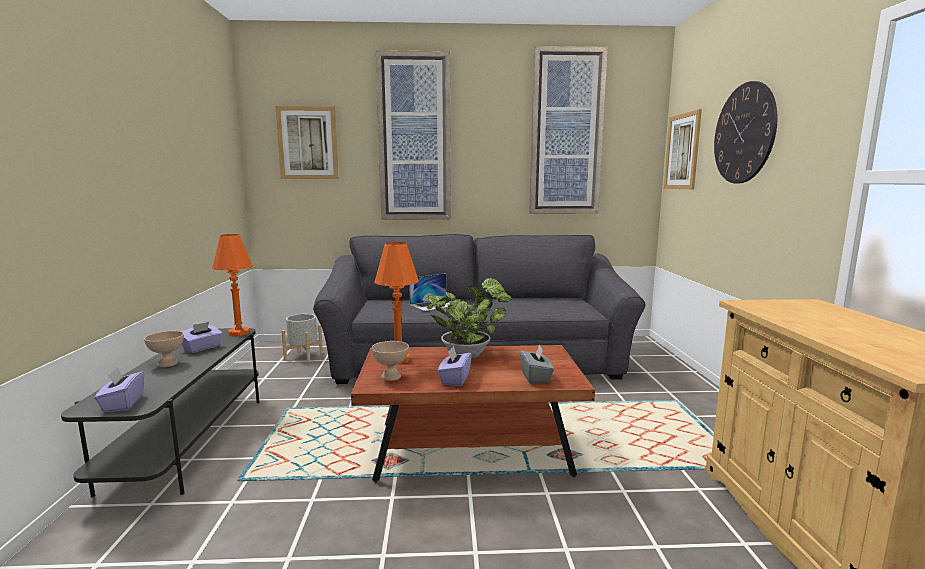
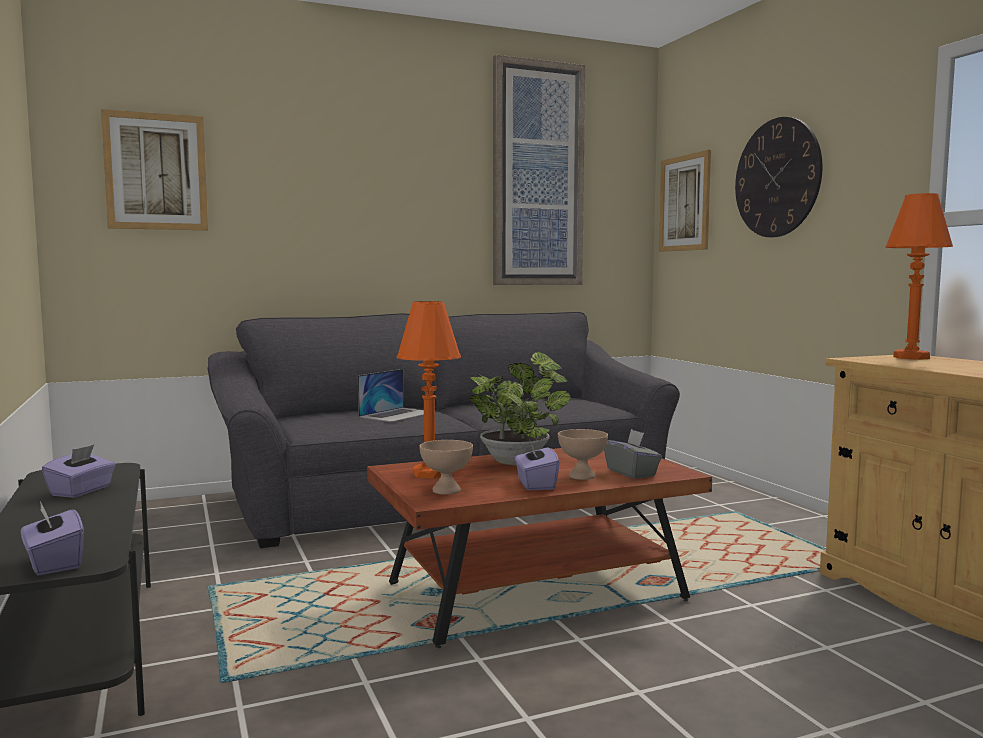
camera: 20 degrees left, 5 degrees down
beige bowl [144,331,184,367] -> beige bowl moved to [558,429,608,480]
orange table lamp [212,234,253,336] -> orange table lamp moved to [885,193,953,360]
grey planter [282,314,323,362] -> none
picture [376,50,451,220] -> none

